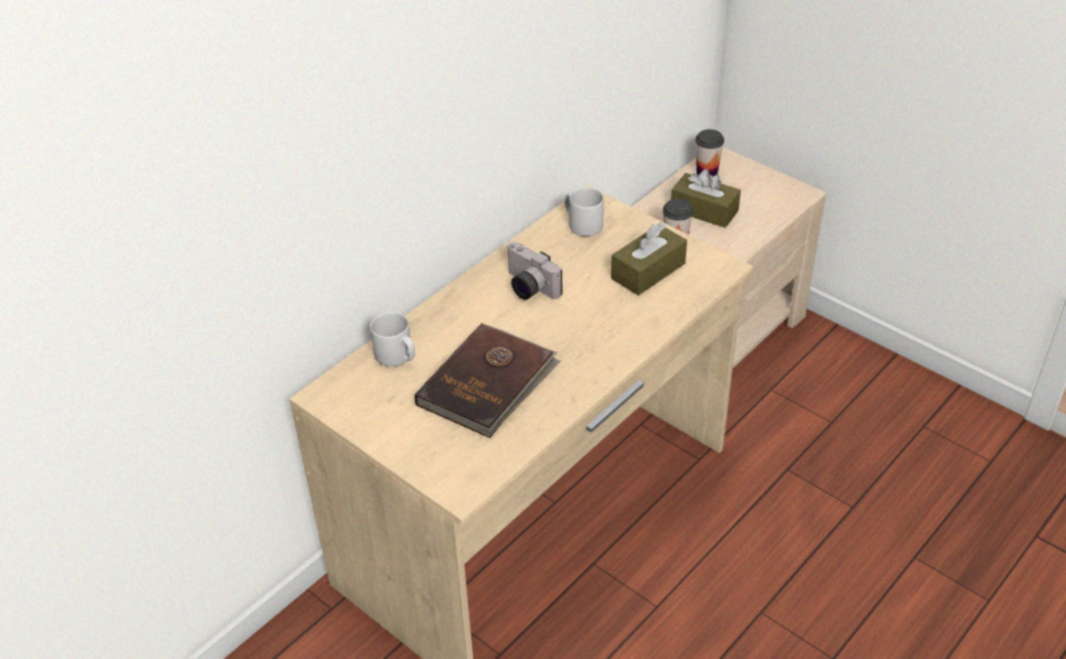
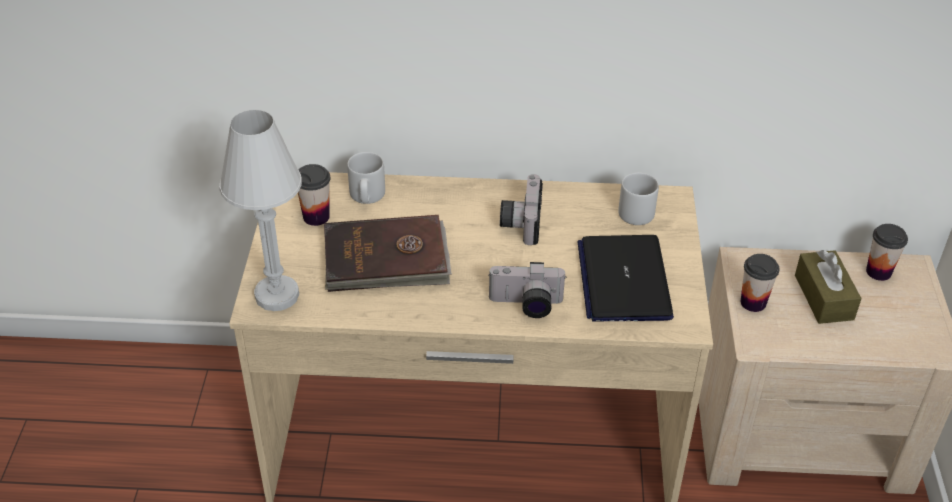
camera: 50 degrees right, 0 degrees up
brown tissue box [611,222,687,296] -> laptop [577,235,674,321]
none -> white table lamp [220,110,302,311]
none -> cup [298,164,330,226]
none -> camera [488,262,567,318]

